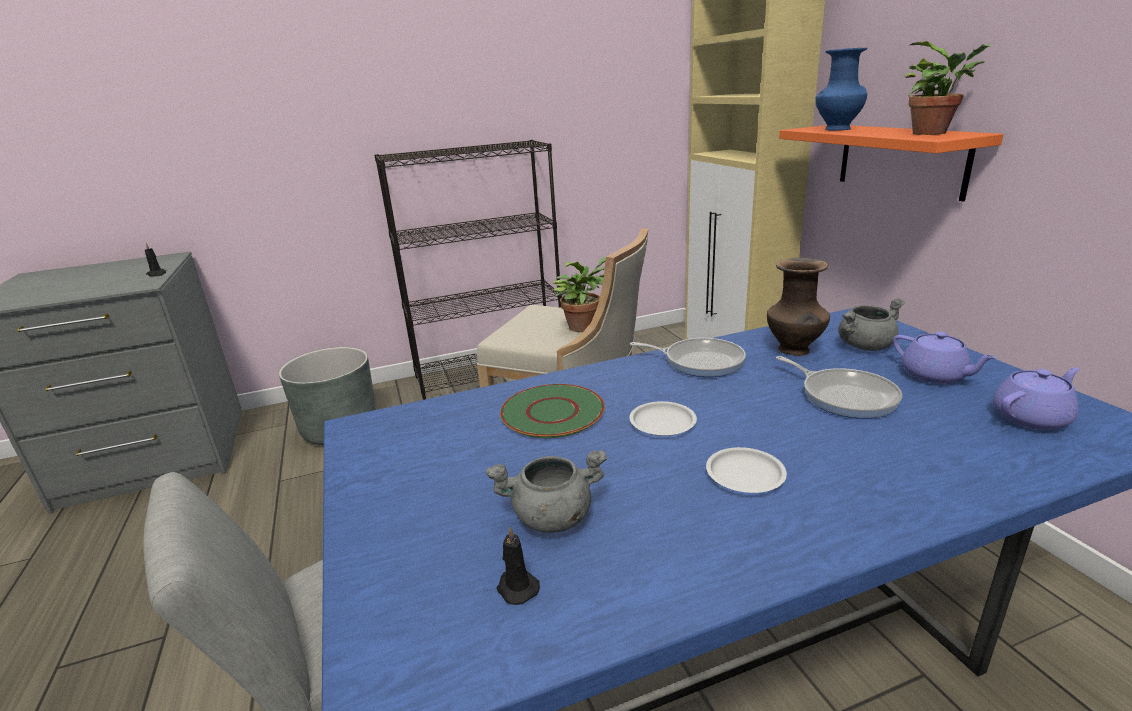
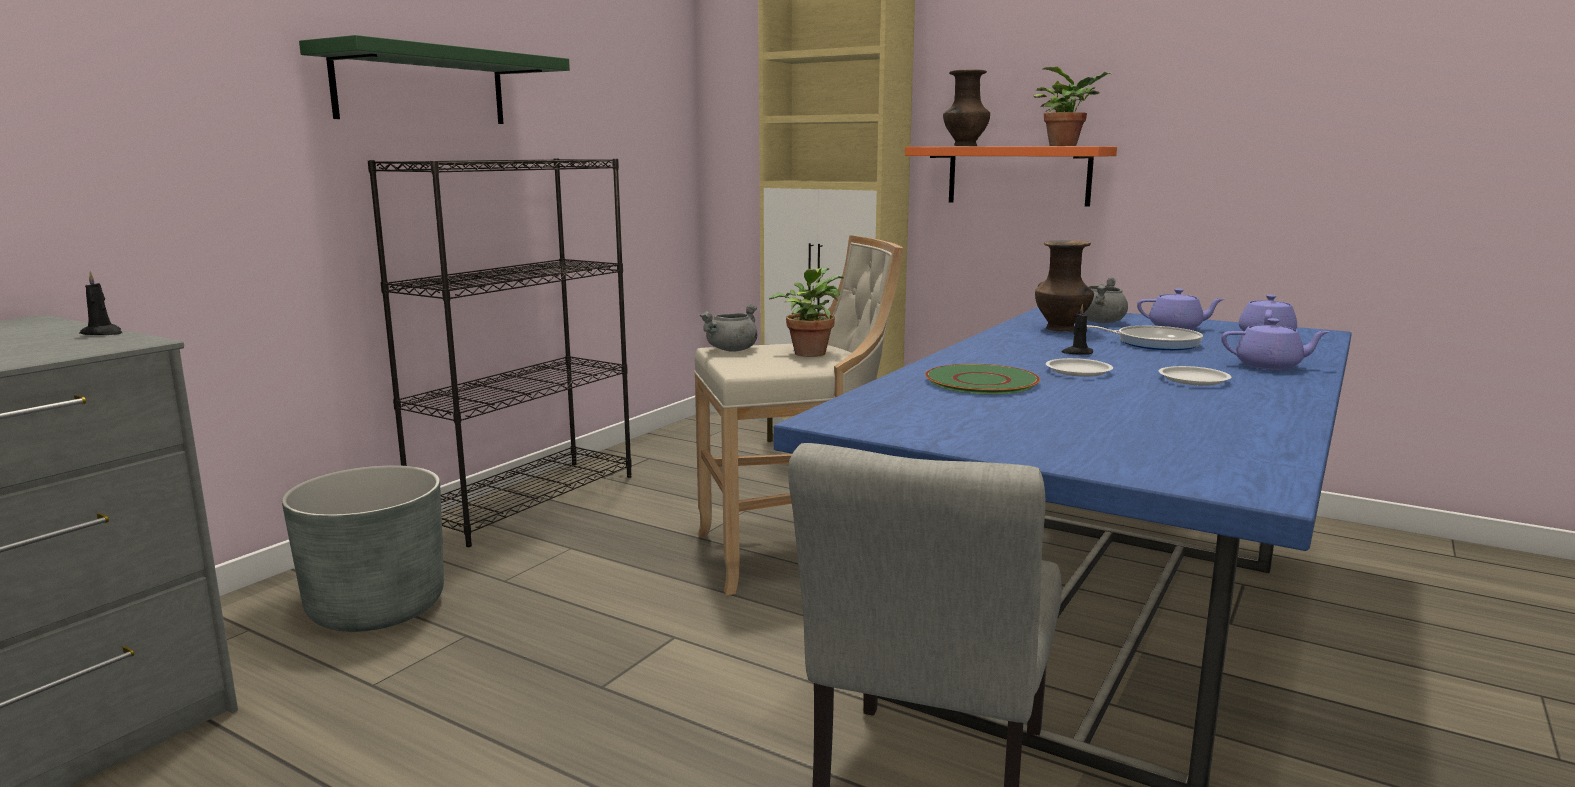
camera: 40 degrees left, 10 degrees down
grey cooking pot [486,450,607,533] -> grey cooking pot moved to [700,304,758,352]
black candle [497,527,540,605] -> black candle moved to [1062,305,1093,354]
frying pan [630,338,746,377] -> none
blue vase [815,48,867,130] -> brown vase [943,69,990,146]
none -> green shelf [299,35,570,124]
none -> purple teapot [1221,318,1331,370]

